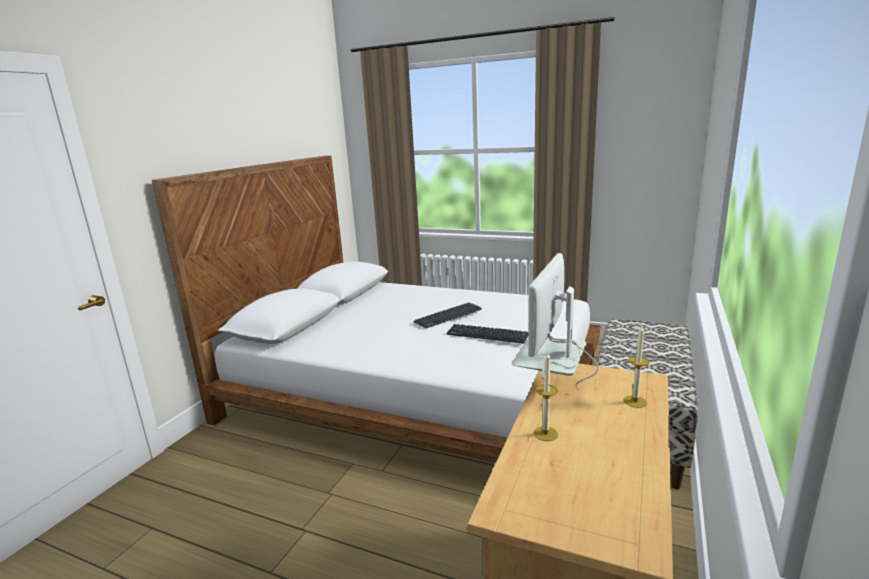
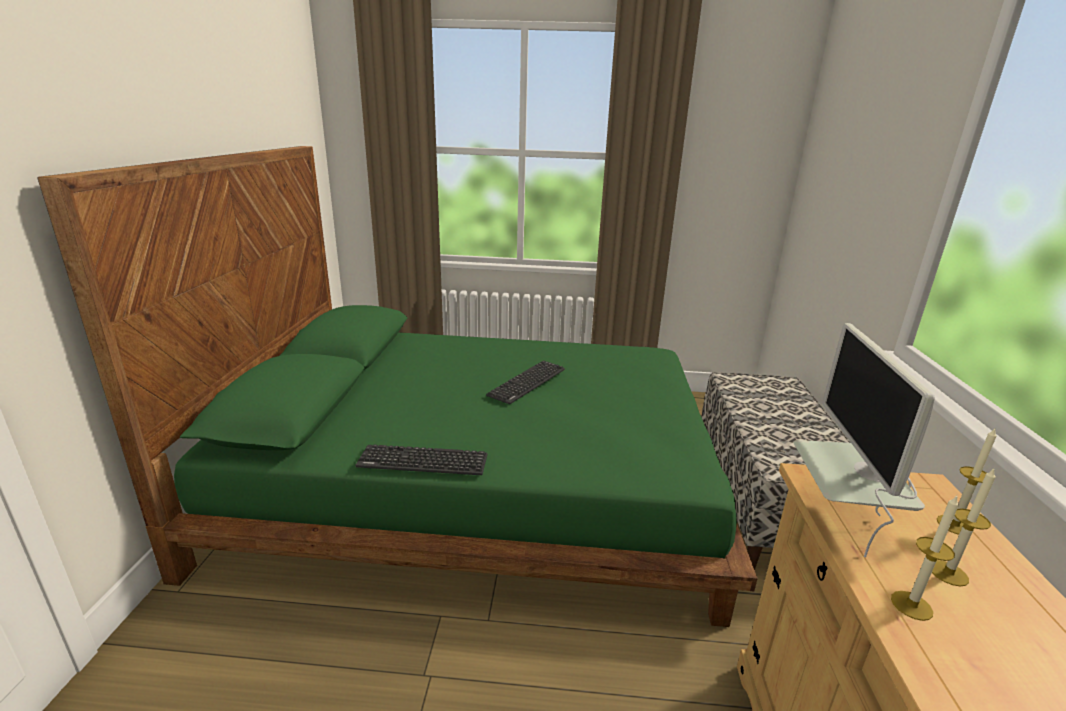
camera: 20 degrees left, 5 degrees up
white bed [152,155,601,462] -> green bed [37,146,758,627]
keyboard [446,324,529,344] -> keyboard moved to [355,445,488,475]
none -> candle [932,468,996,586]

